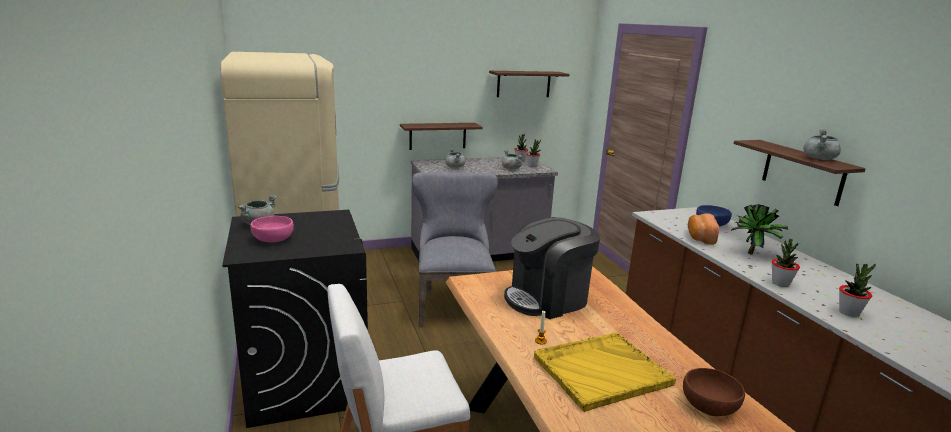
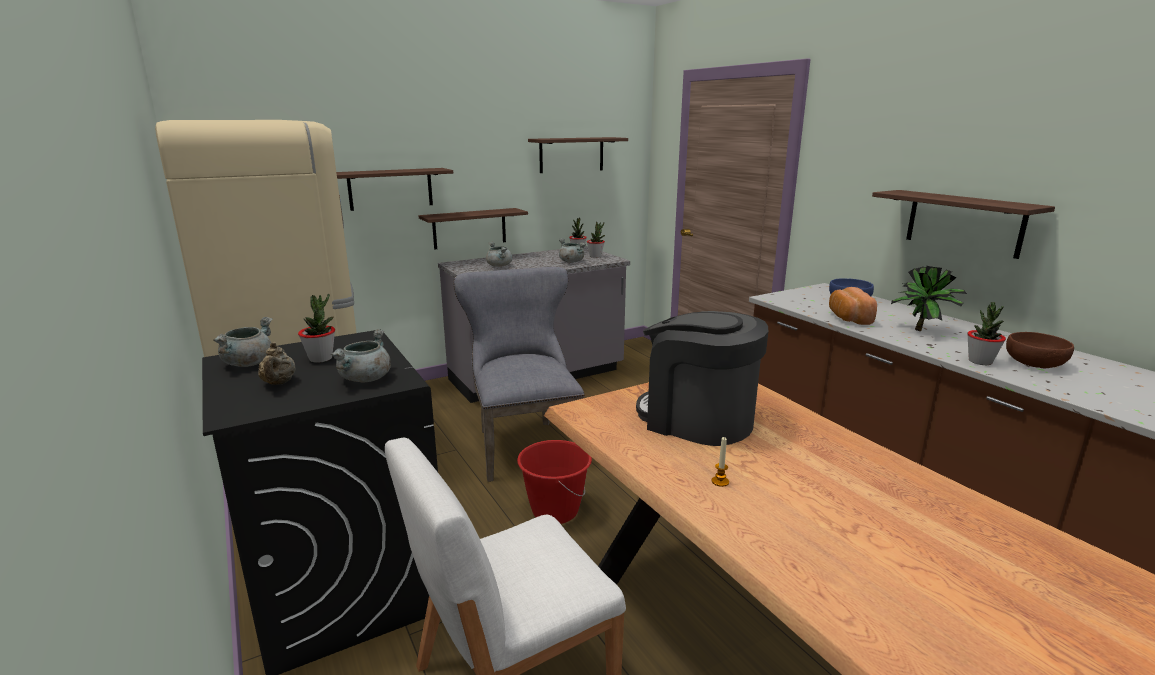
camera: 10 degrees left, 0 degrees up
pink bowl [250,216,294,242] -> beige teapot [258,342,296,385]
coffee machine [504,217,600,319] -> coffee machine turned 75 degrees clockwise [636,311,768,446]
yellow tray [534,332,676,412] -> none
brown bowl [683,368,745,416] -> brown bowl moved to [1006,332,1074,368]
grey cooking pot [803,129,841,160] -> grey cooking pot moved to [330,329,391,382]
potted plant [839,264,876,317] -> potted plant moved to [298,294,335,363]
none -> shelf [336,168,453,211]
none -> red bucket [517,440,592,524]

